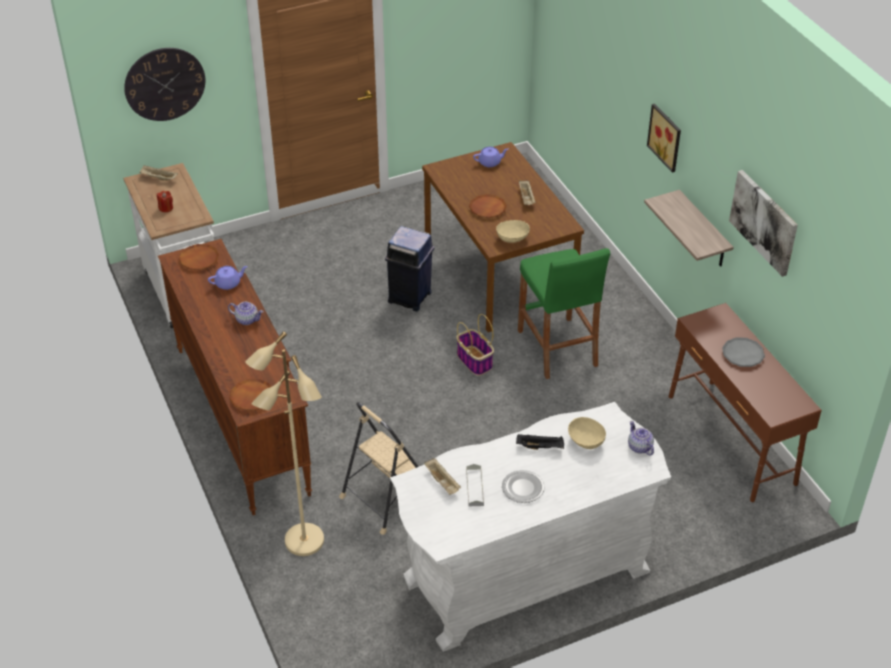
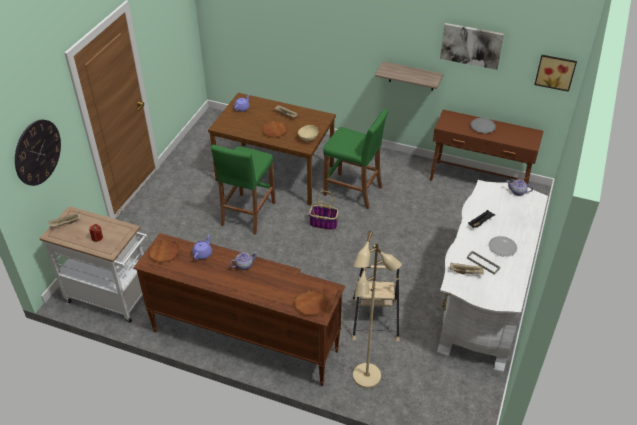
camera: 45 degrees left, 0 degrees up
blue trash can [385,226,435,311] -> green stool [211,145,275,235]
beige bowl [568,417,606,449] -> none
picture [647,104,681,173] -> picture moved to [534,55,577,92]

